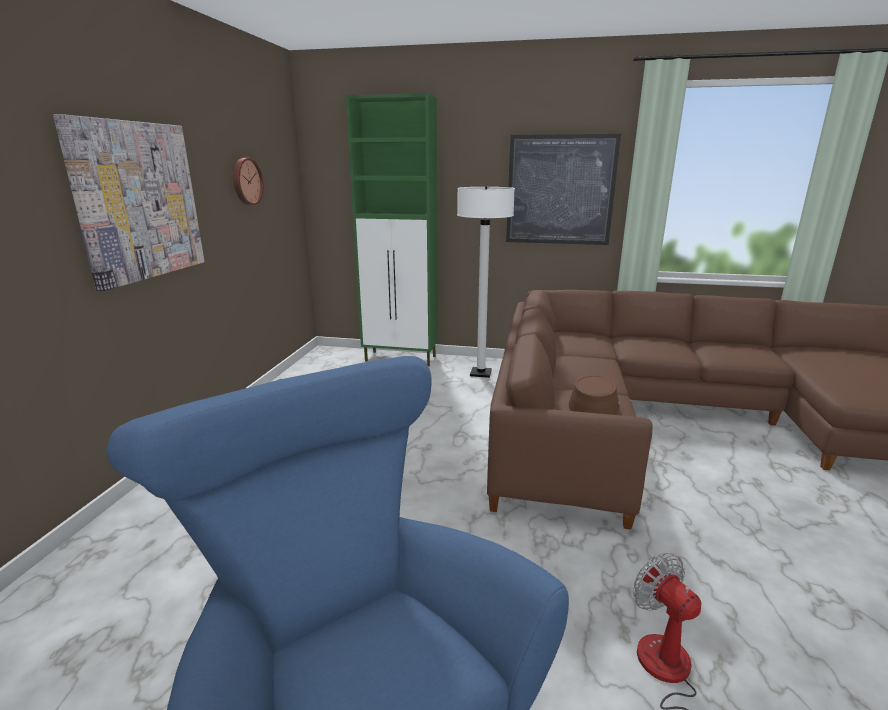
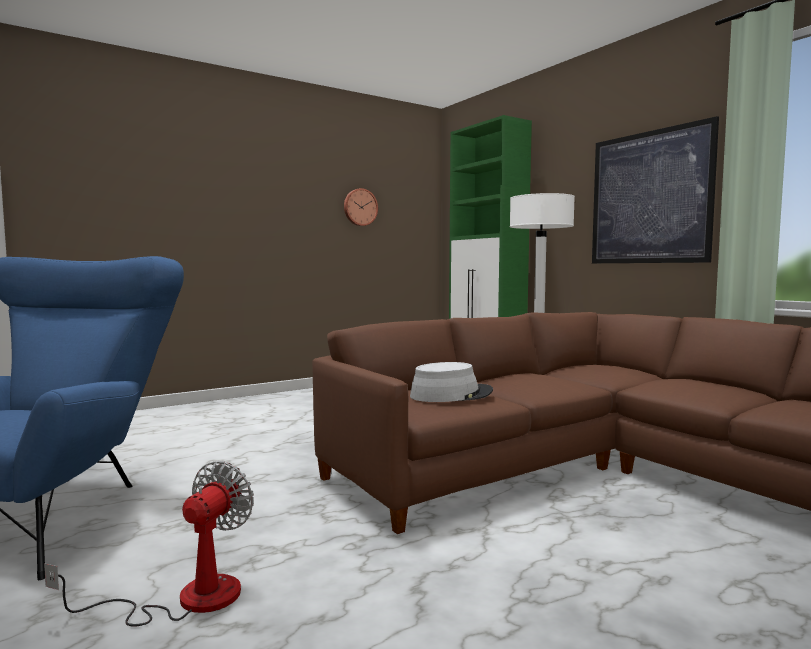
camera: 45 degrees right, 15 degrees down
picture [53,114,205,291] -> none
brown hat [569,375,619,415] -> grey hat [410,362,493,402]

